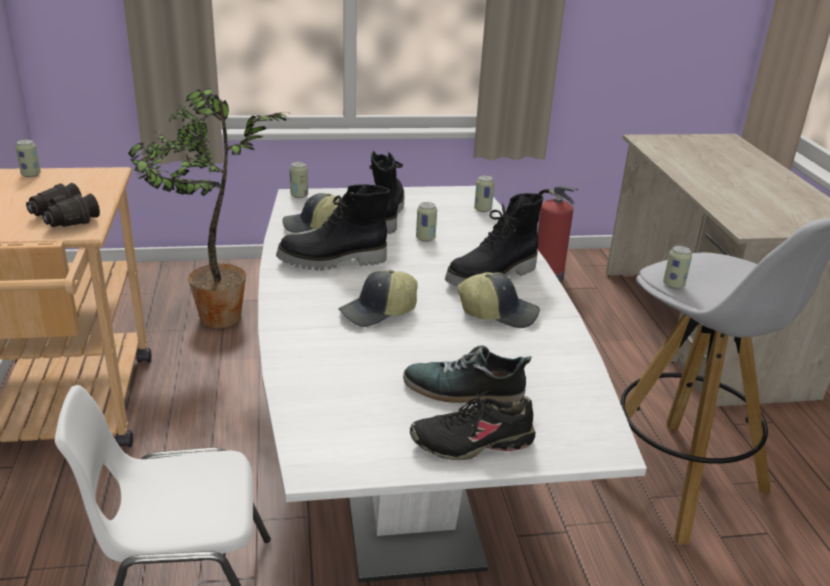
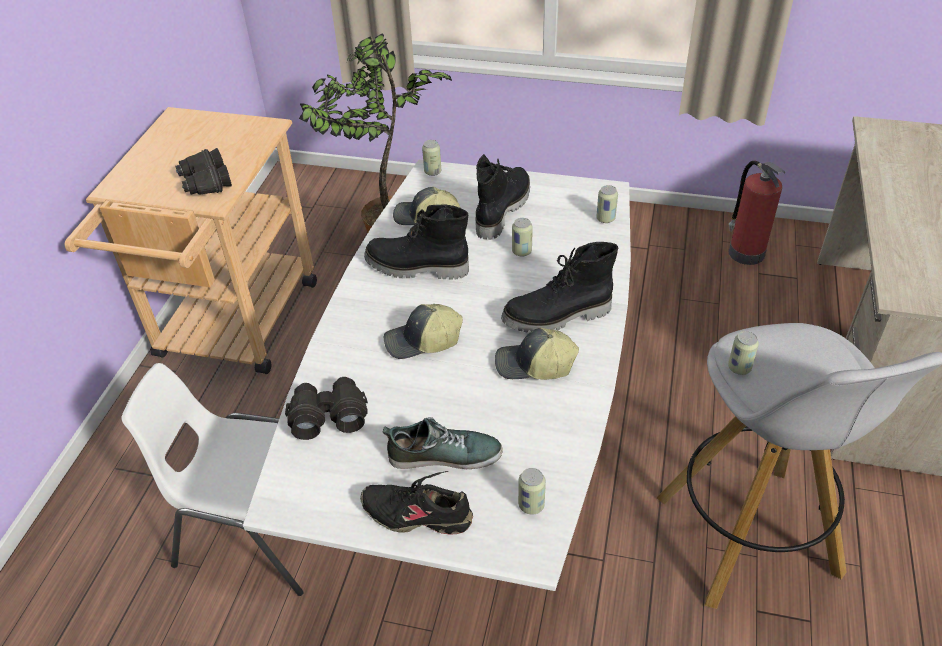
camera: 25 degrees right, 15 degrees up
can [15,140,41,177] -> can moved to [518,468,546,514]
shoe [403,345,532,403] -> shoe turned 150 degrees clockwise [382,417,503,469]
cap [457,272,540,328] -> cap turned 150 degrees clockwise [495,328,579,380]
none -> black binoculars [285,377,368,440]

